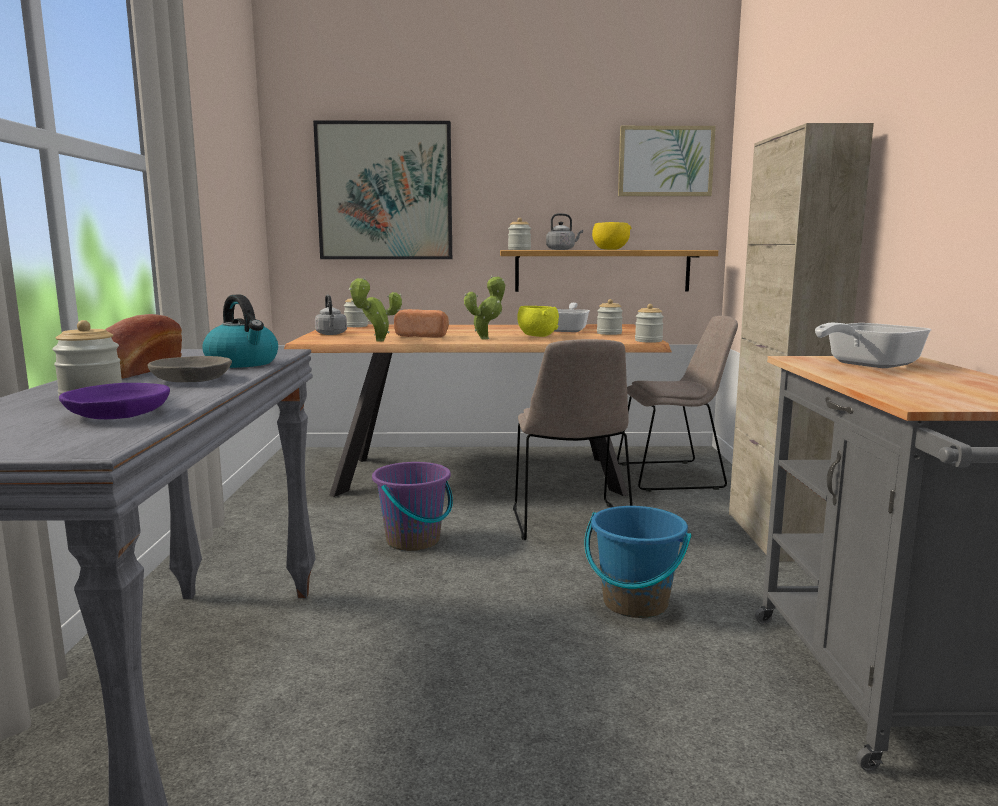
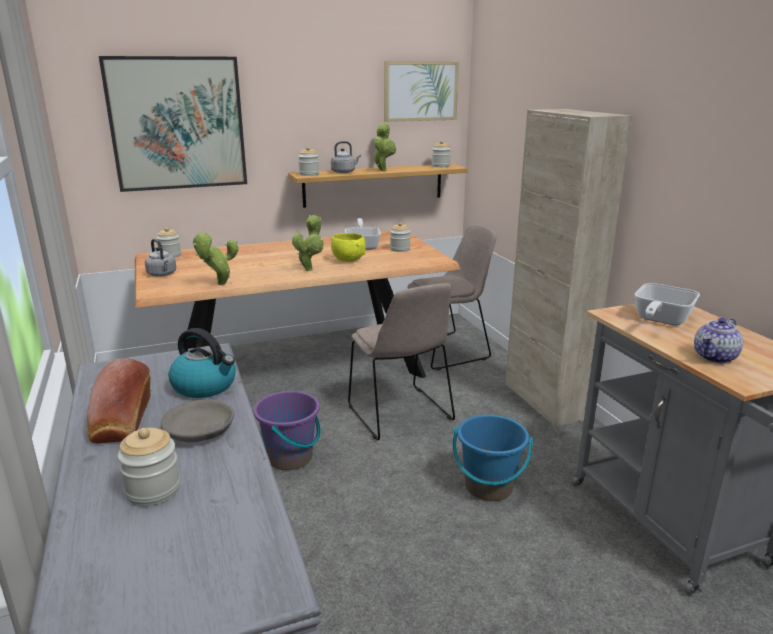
camera: 20 degrees left, 10 degrees up
purple bowl [59,383,170,419] -> none
bread [394,309,449,338] -> none
yellow bowl [592,222,631,250] -> potted plant [373,123,396,171]
jar [635,304,664,343] -> jar moved to [432,140,451,167]
none -> teapot [694,318,743,364]

